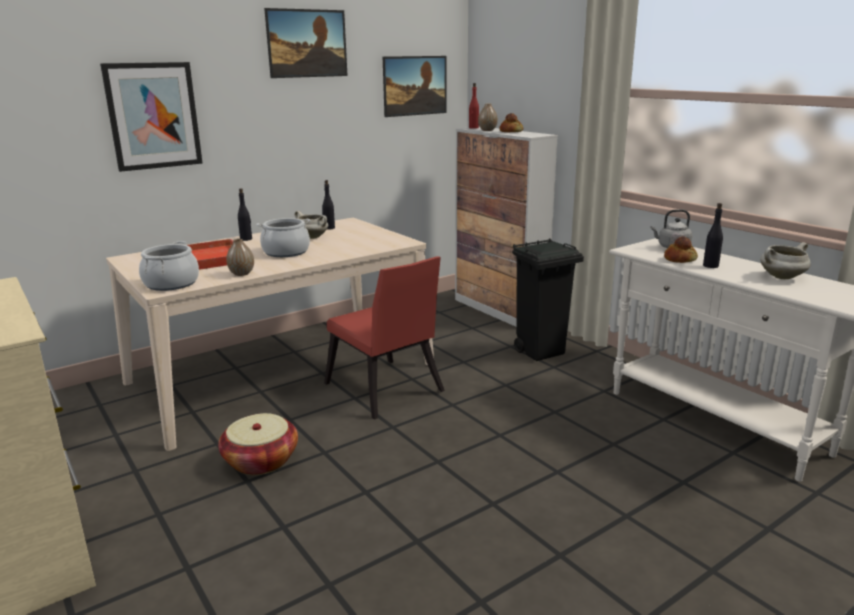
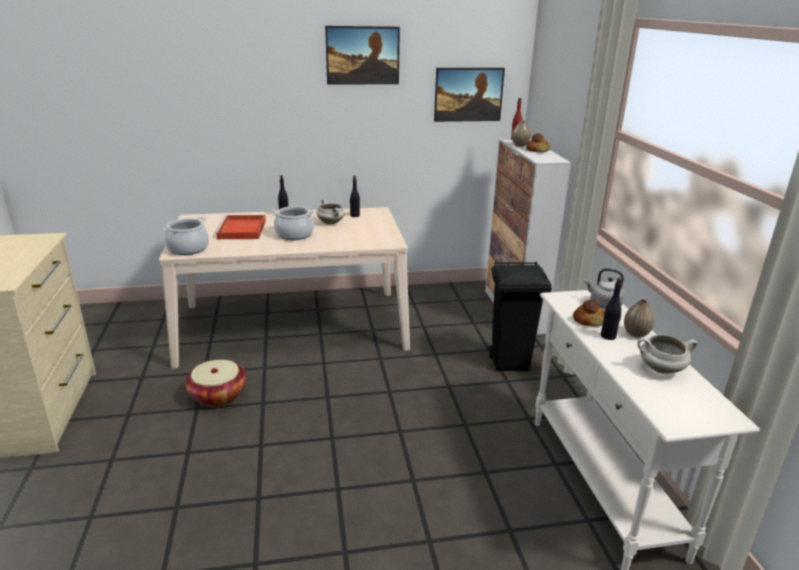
camera: 25 degrees right, 5 degrees up
picture [100,62,203,172] -> none
vase [226,239,254,276] -> vase moved to [624,299,655,338]
red chair [324,256,445,420] -> none

